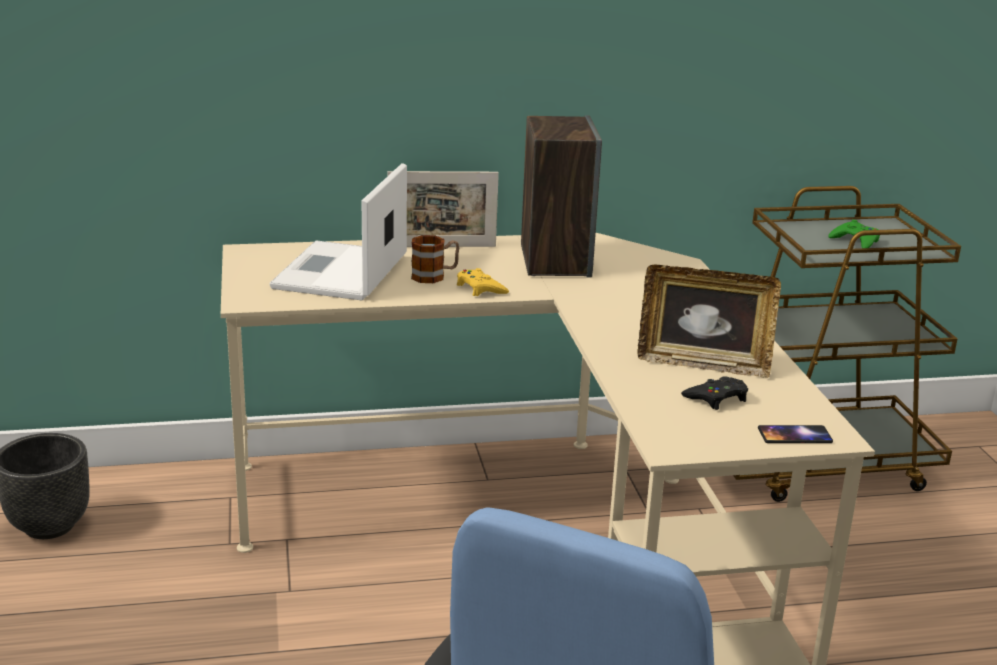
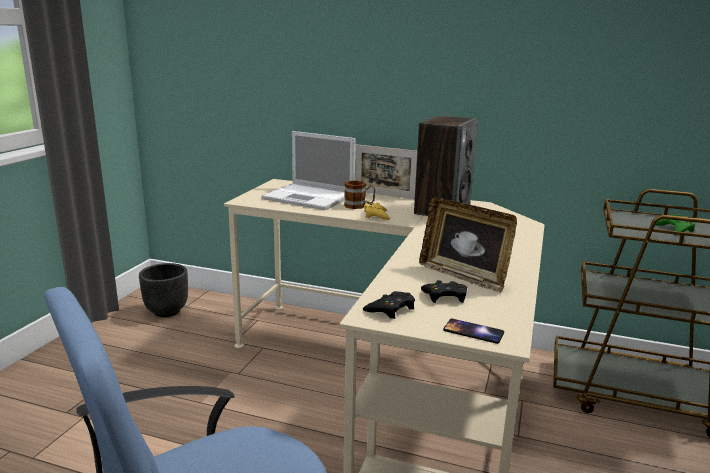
camera: 30 degrees right, 5 degrees down
laptop [269,163,407,301] -> laptop turned 105 degrees counterclockwise [261,131,356,210]
none -> black game controller [363,291,415,319]

